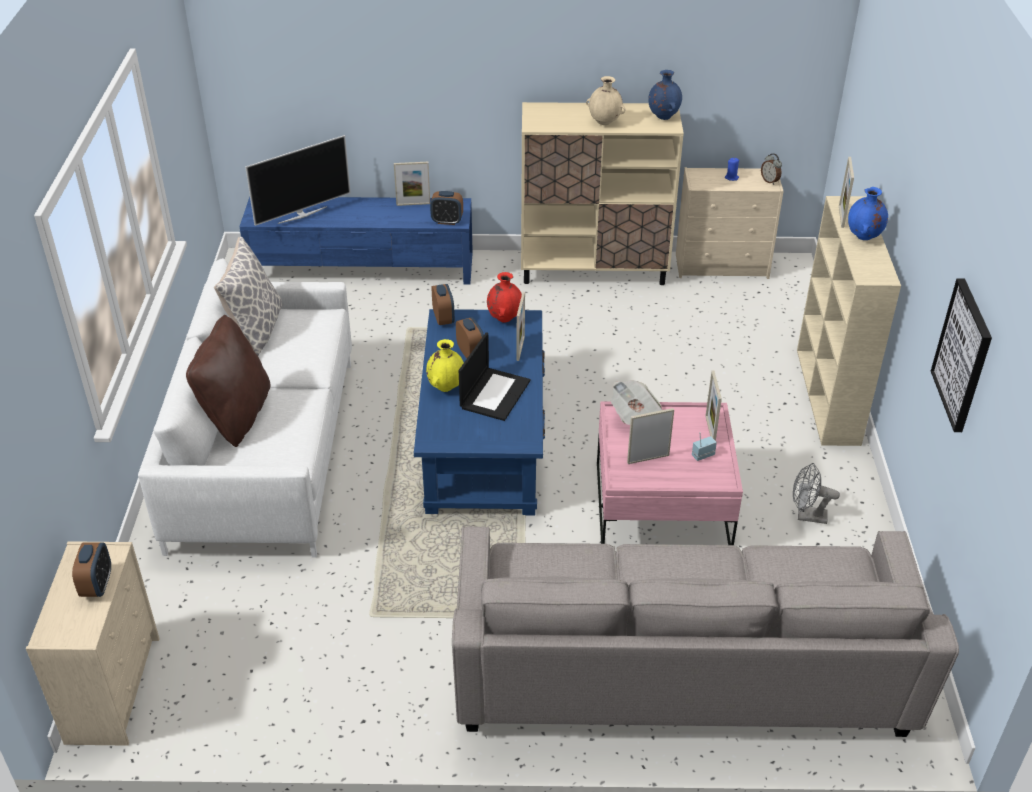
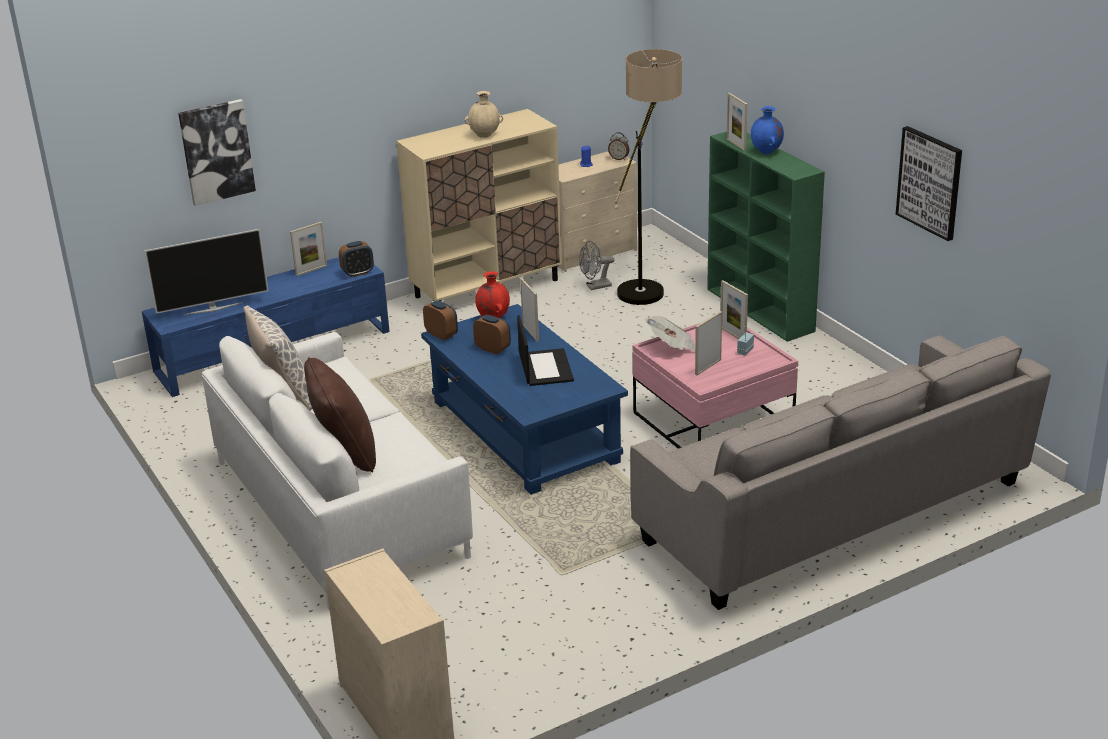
camera: 30 degrees left, 10 degrees down
alarm clock [72,543,111,597] -> none
television [245,135,351,226] -> television turned 45 degrees clockwise [144,229,269,315]
yellow vase [426,339,464,392] -> none
blue vase [648,70,682,120] -> none
grey fan [793,463,840,524] -> grey fan moved to [579,241,614,290]
beige bookcase [797,196,901,446] -> green bookcase [707,132,825,342]
none -> picture [178,99,256,206]
none -> floor lamp [615,49,682,305]

